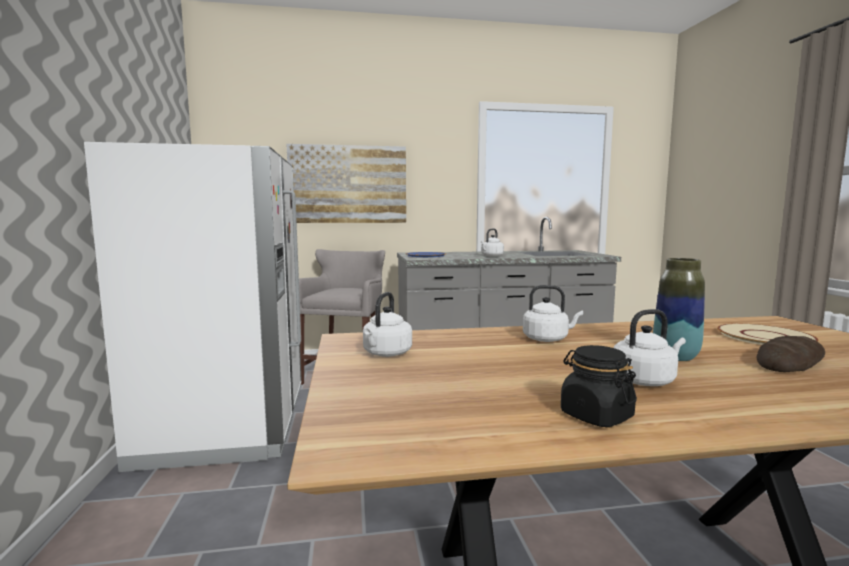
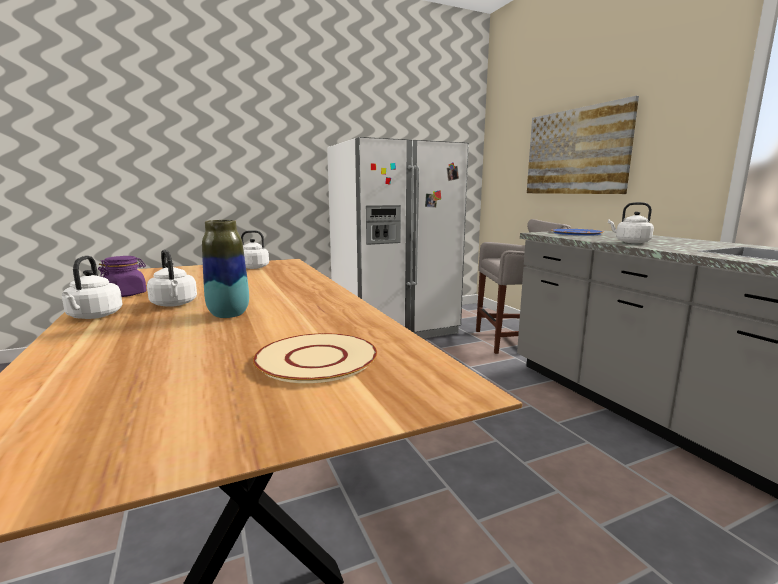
camera: 75 degrees right, 5 degrees up
white kettle [523,285,583,342] -> white kettle moved to [62,255,122,319]
black jar [561,345,637,427] -> purple jar [98,256,147,297]
bread [757,336,825,372] -> none

